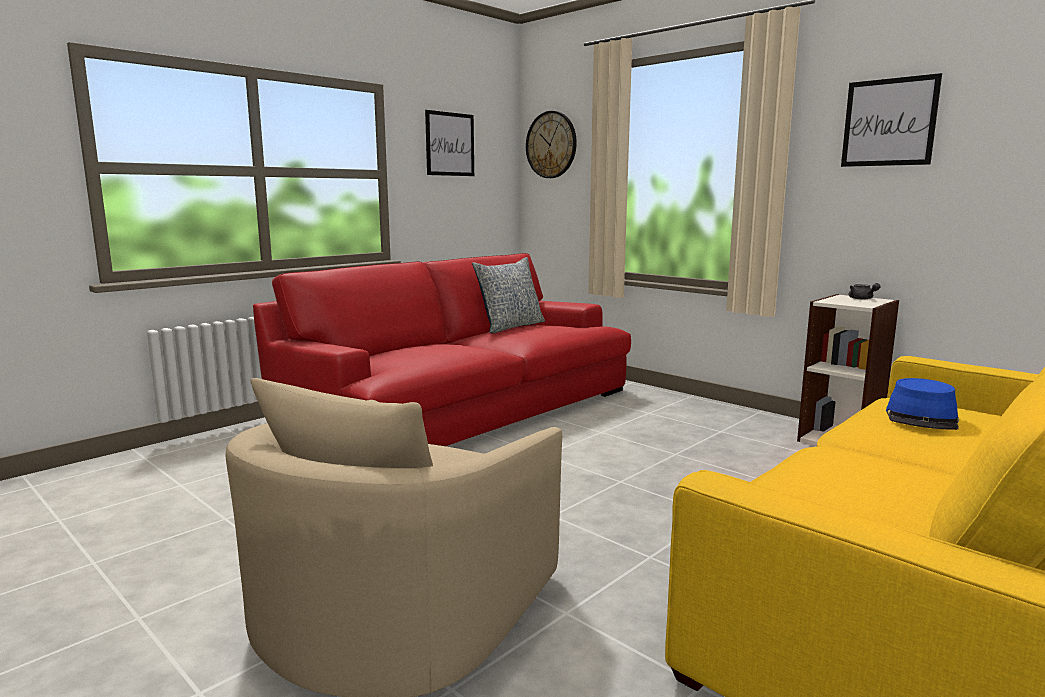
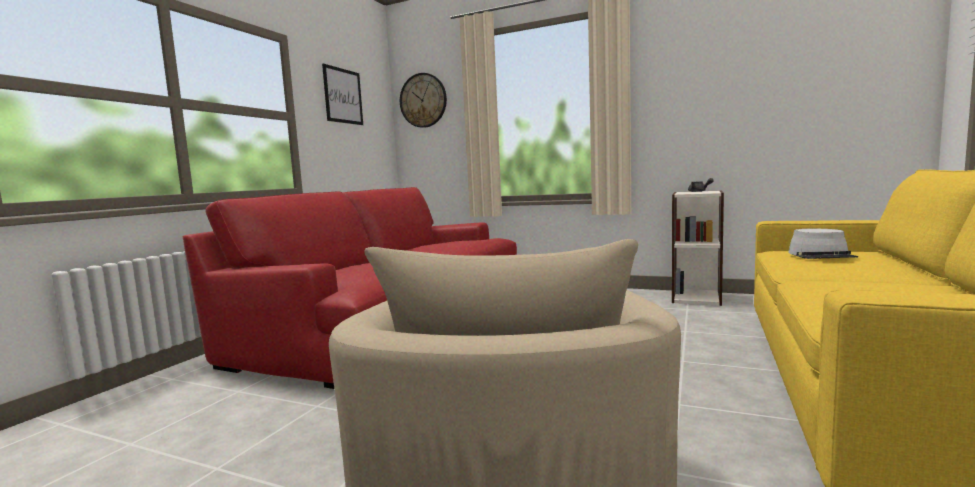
camera: 20 degrees left, 5 degrees down
pillow [472,257,545,333] -> none
picture [841,73,942,167] -> none
blue hat [886,378,959,430] -> grey hat [788,229,858,259]

